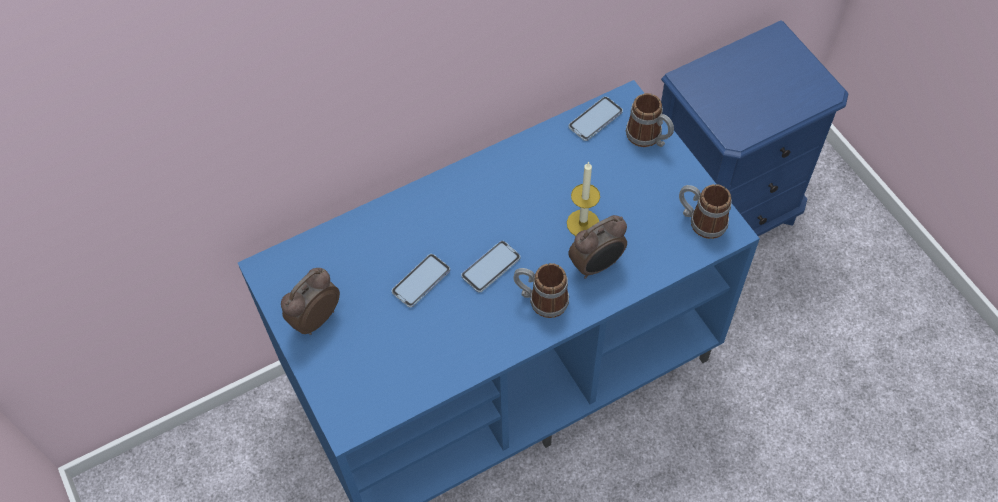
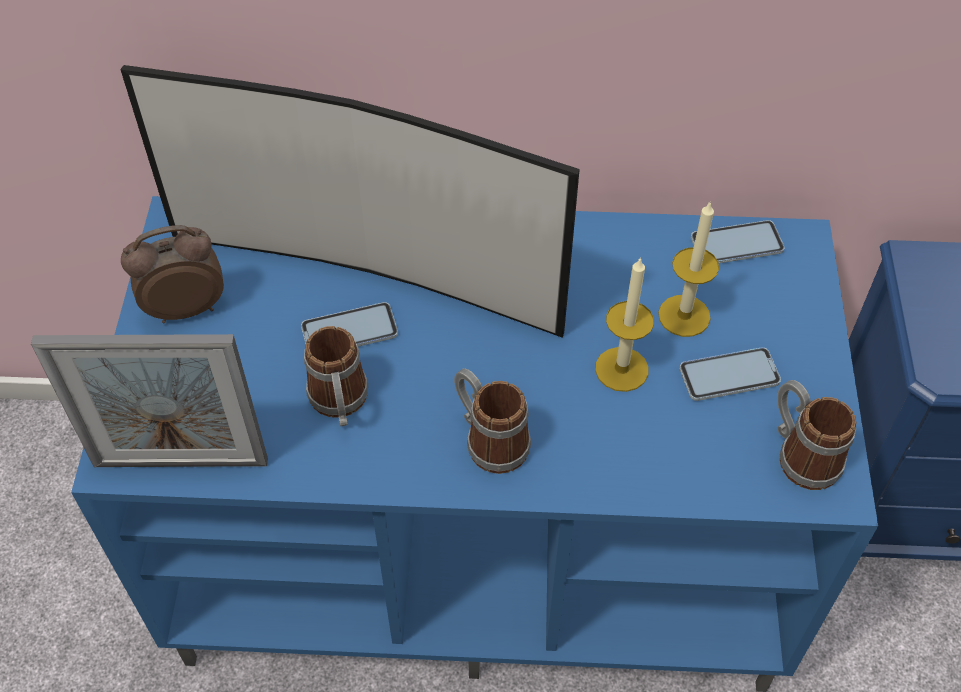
camera: 30 degrees right, 5 degrees down
phone [461,241,520,292] -> phone moved to [679,347,781,401]
alarm clock [568,215,627,279] -> none
mug [626,93,674,147] -> mug moved to [304,326,368,427]
none -> picture frame [31,334,268,467]
none -> television [120,65,580,338]
none -> candle [658,201,719,337]

